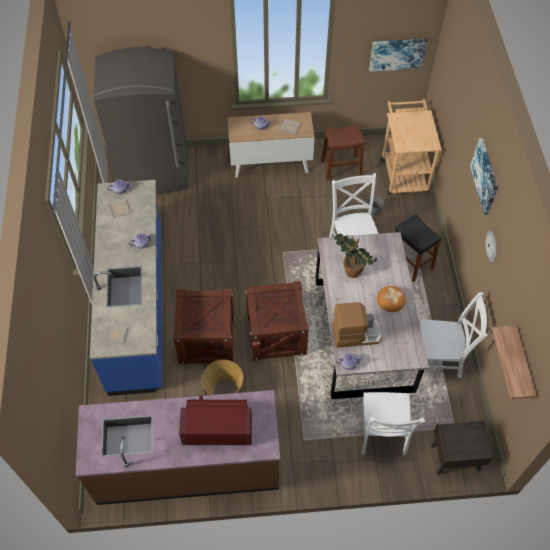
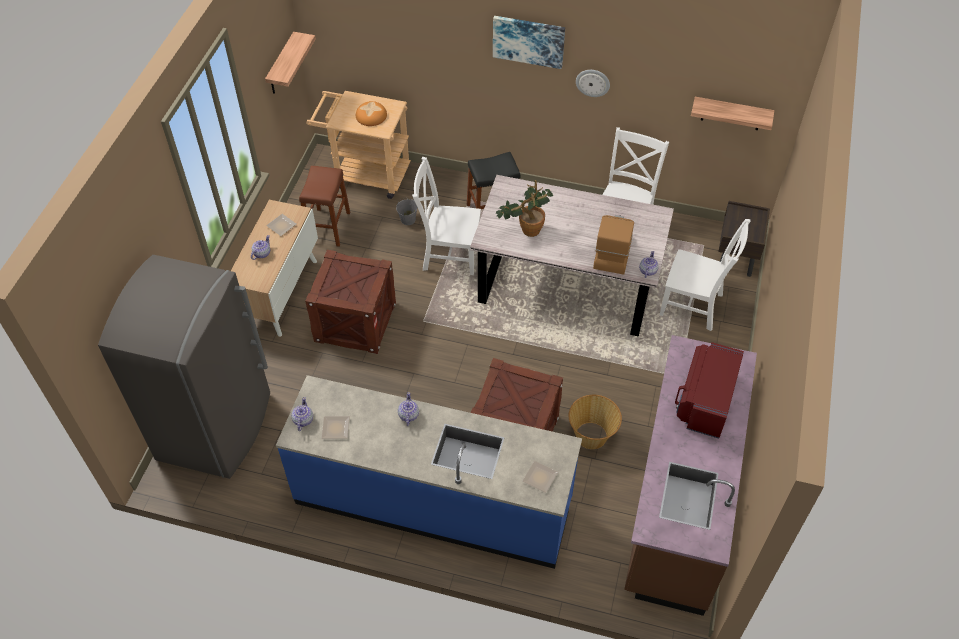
camera: 70 degrees left, 5 degrees down
crate [245,281,309,361] -> crate moved to [305,250,396,354]
picture [369,39,428,72] -> shelf [265,32,316,94]
bread [377,286,406,312] -> bread moved to [356,101,387,126]

